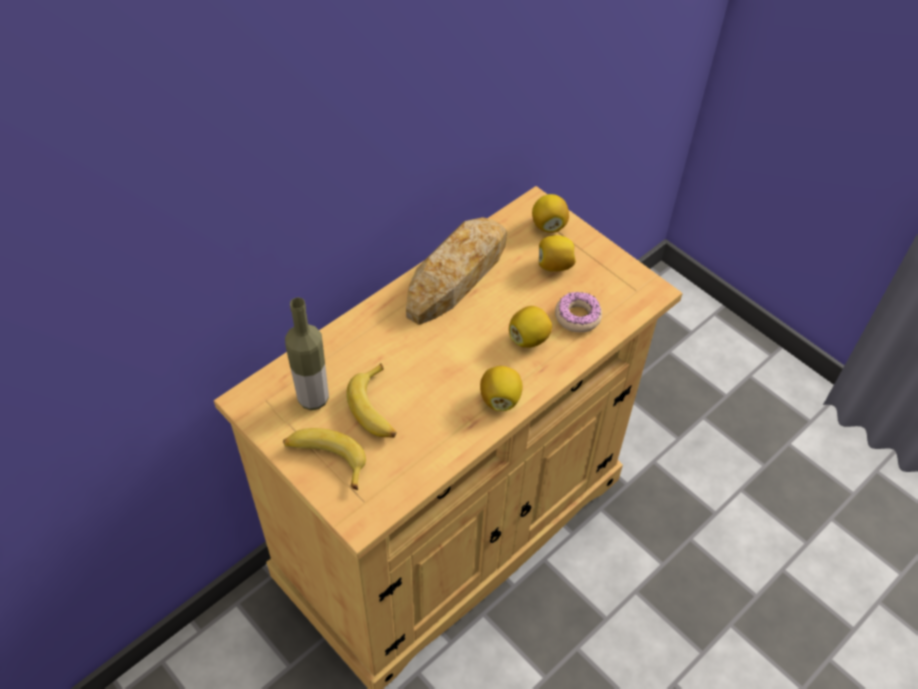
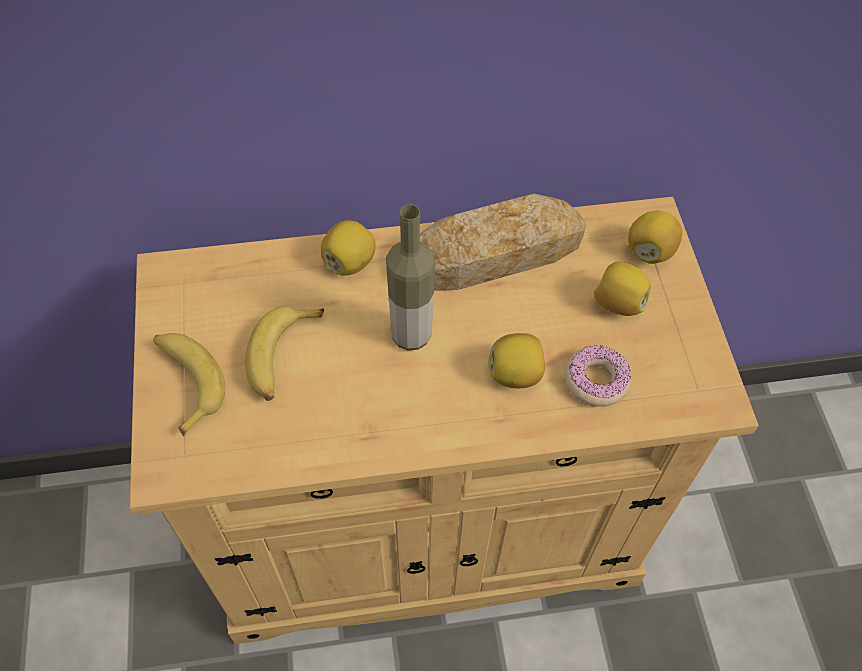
camera: 35 degrees right, 5 degrees up
bottle [285,297,329,410] -> bottle moved to [386,204,435,351]
lemon [480,366,523,411] -> lemon moved to [321,220,376,276]

